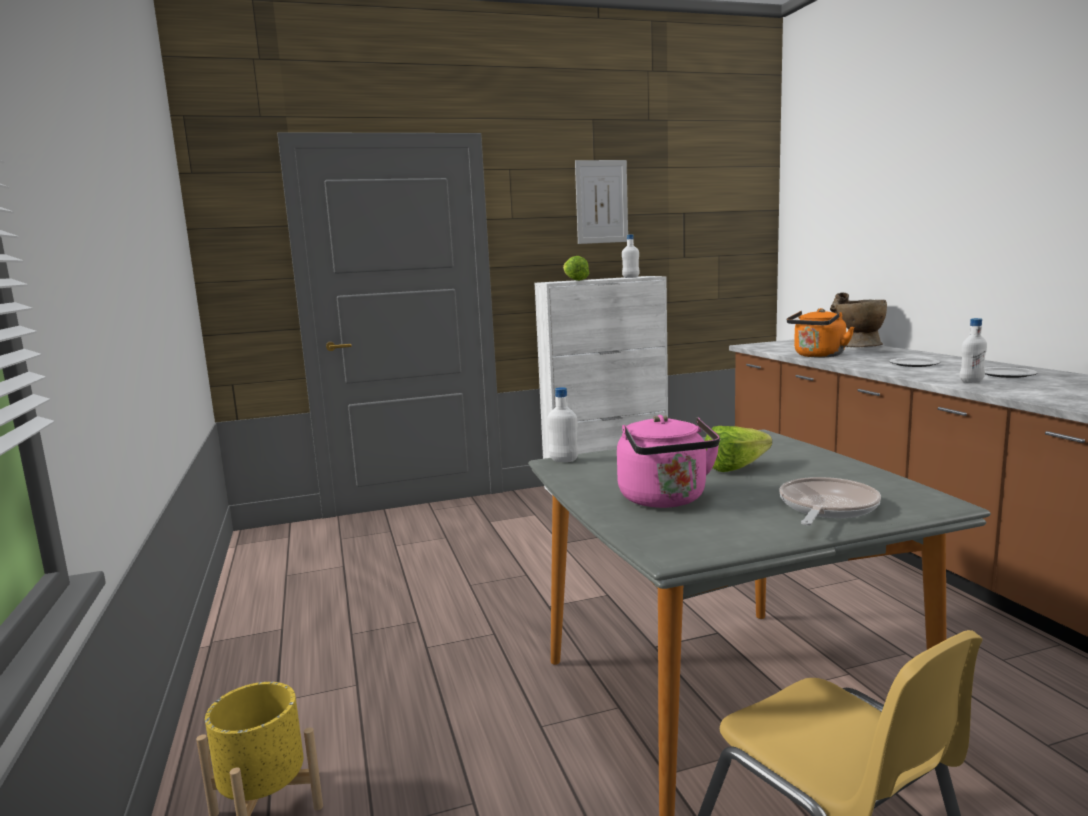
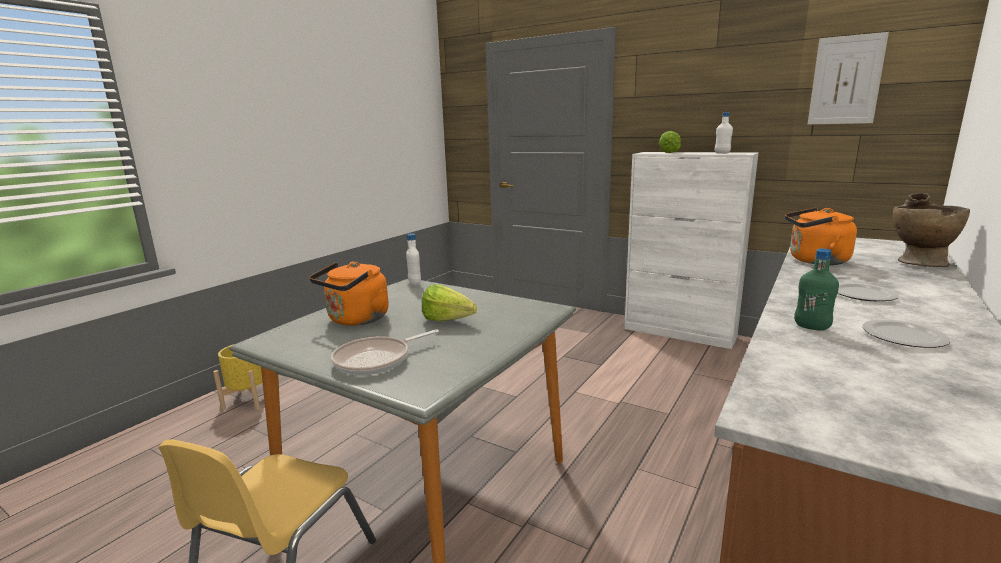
camera: 50 degrees right, 5 degrees up
picture [575,160,628,244] -> picture moved to [808,32,889,124]
pink kettle [617,415,720,508] -> orange kettle [309,262,389,326]
frying pan [779,477,881,525] -> frying pan turned 150 degrees clockwise [331,330,439,375]
white bottle [960,318,987,383] -> green bottle [794,249,839,331]

